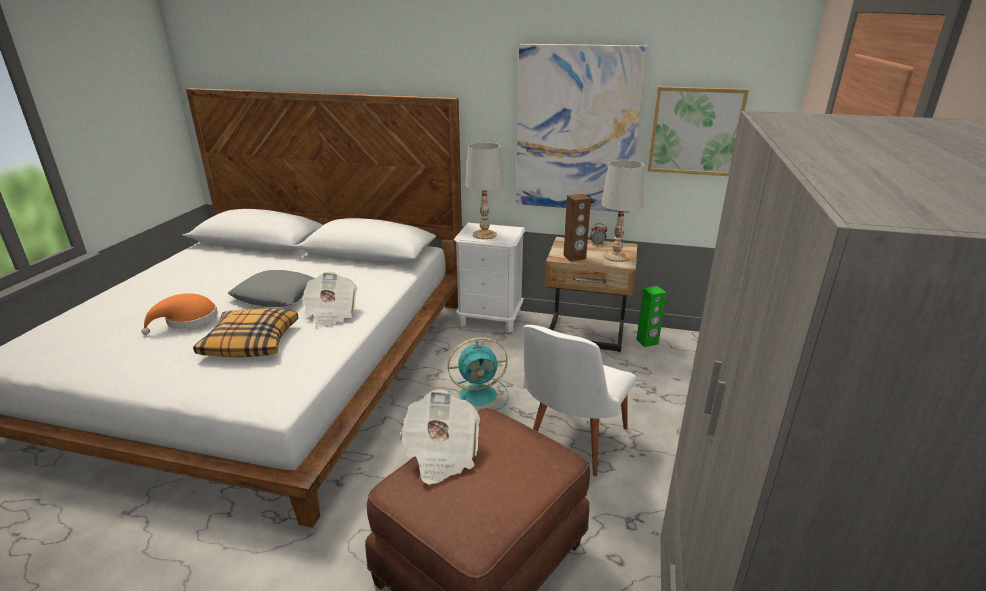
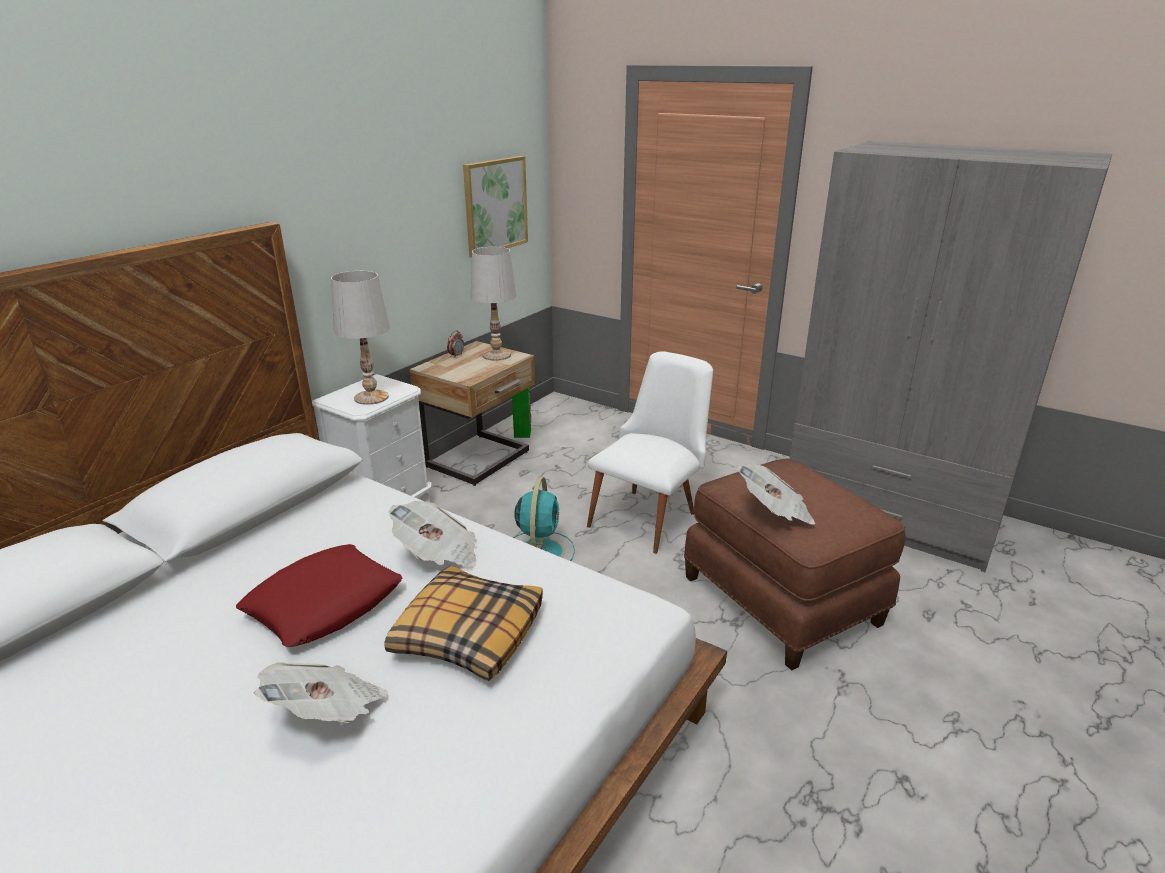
camera: 70 degrees left, 0 degrees up
orange hat [141,293,218,335] -> newspaper [254,662,388,723]
grey pillow [228,270,315,307] -> red pillow [236,544,403,647]
picture [516,44,647,213] -> none
white chair [523,325,636,477] -> white chair turned 105 degrees counterclockwise [587,351,713,554]
brown speaker [563,194,591,261] -> none

